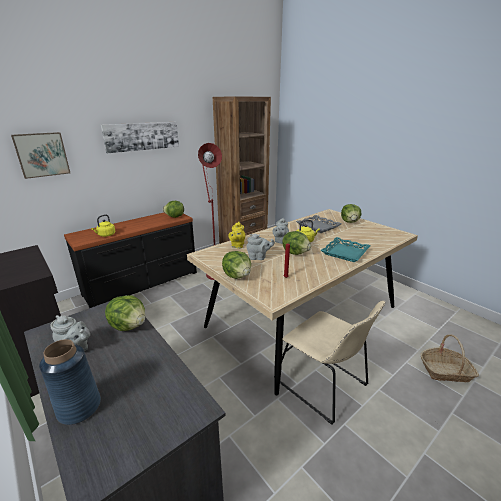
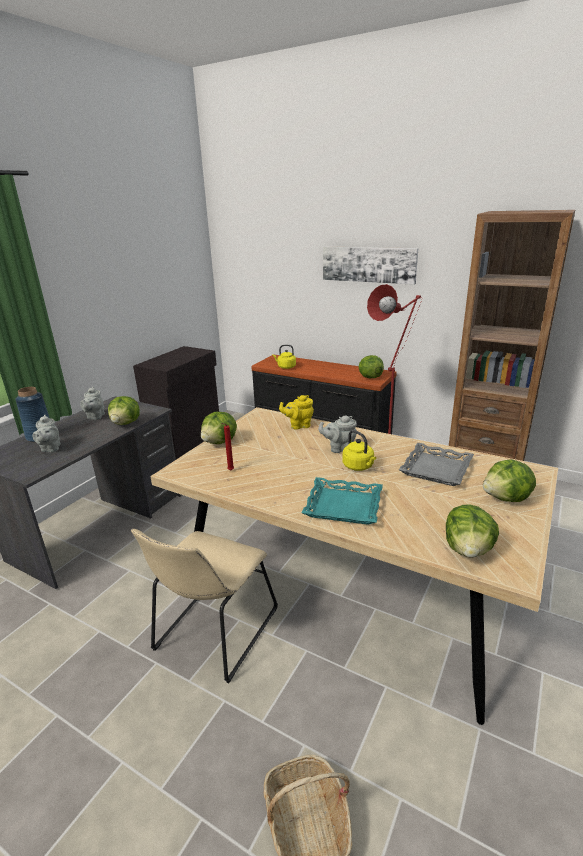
camera: 70 degrees right, 0 degrees up
picture [11,132,70,179] -> none
grey teapot [246,234,275,260] -> grey teapot moved to [33,415,61,452]
lettuce [282,231,311,255] -> lettuce moved to [446,505,499,558]

